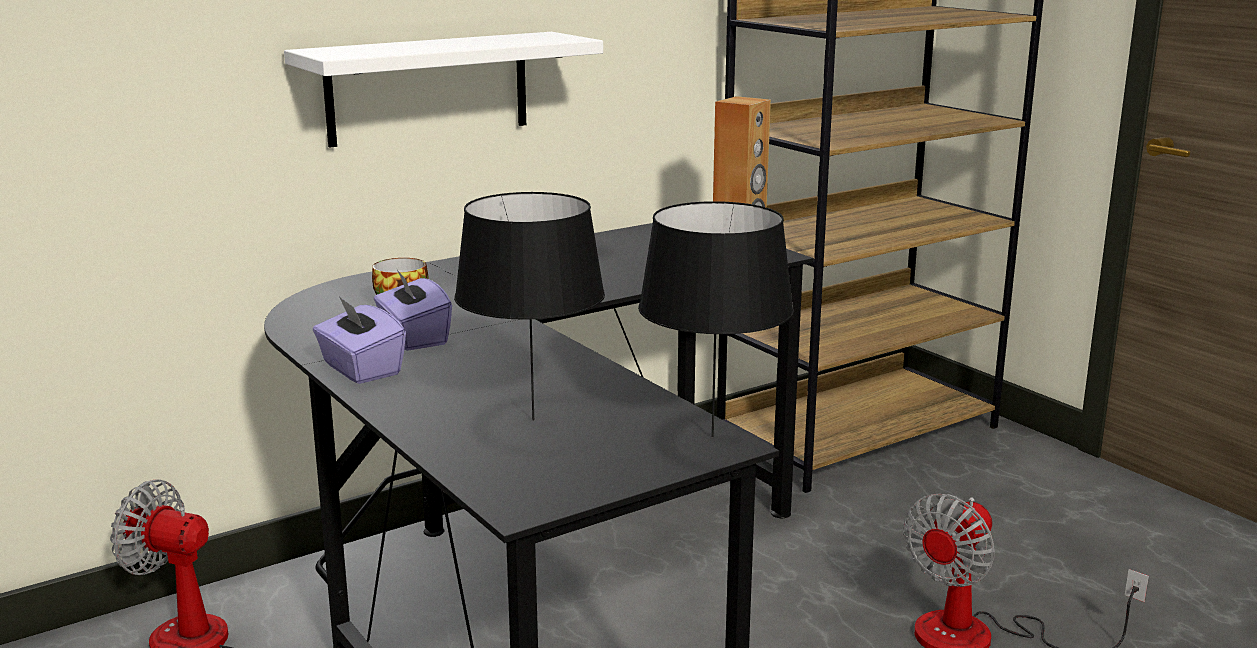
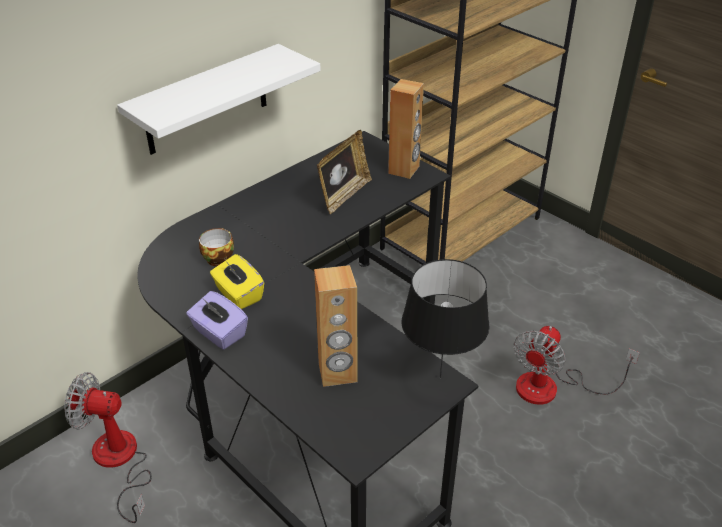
camera: 10 degrees left, 20 degrees up
purple tissue box [374,270,452,351] -> yellow tissue box [210,254,264,309]
black table lamp [454,192,605,421] -> brown speaker [314,265,358,387]
none -> picture frame [317,130,372,214]

